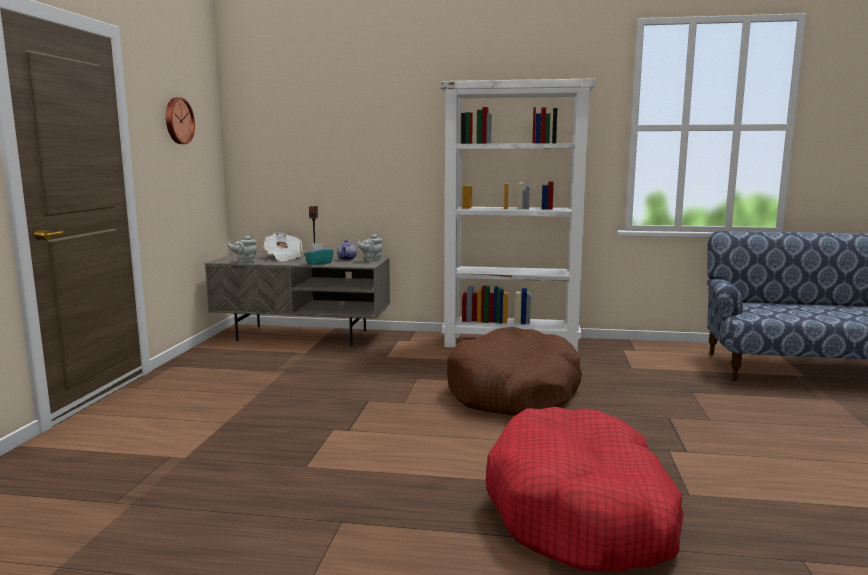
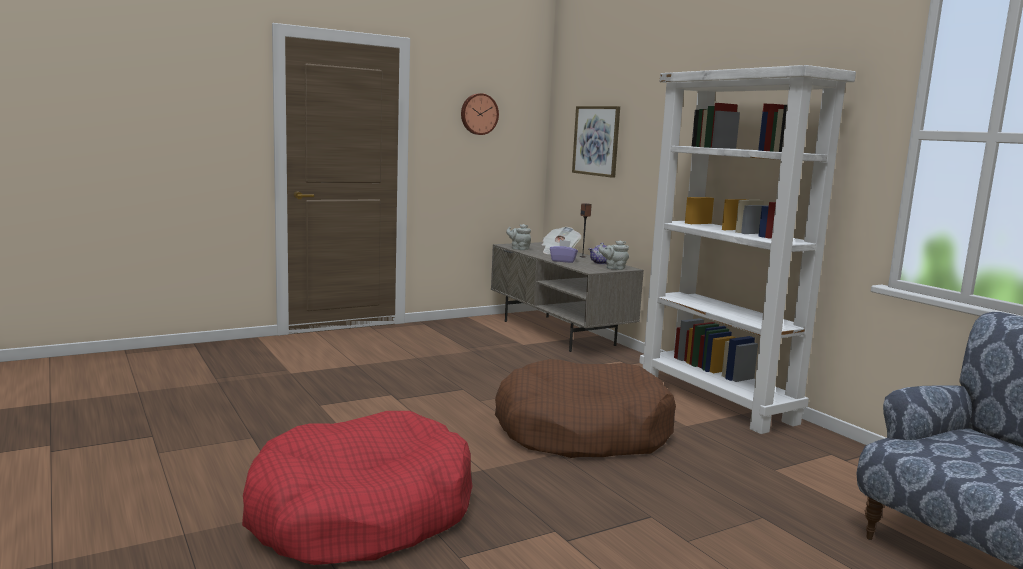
camera: 50 degrees right, 0 degrees up
turquoise tissue box [304,243,334,265] -> purple tissue box [550,240,578,263]
none -> picture [572,106,620,178]

